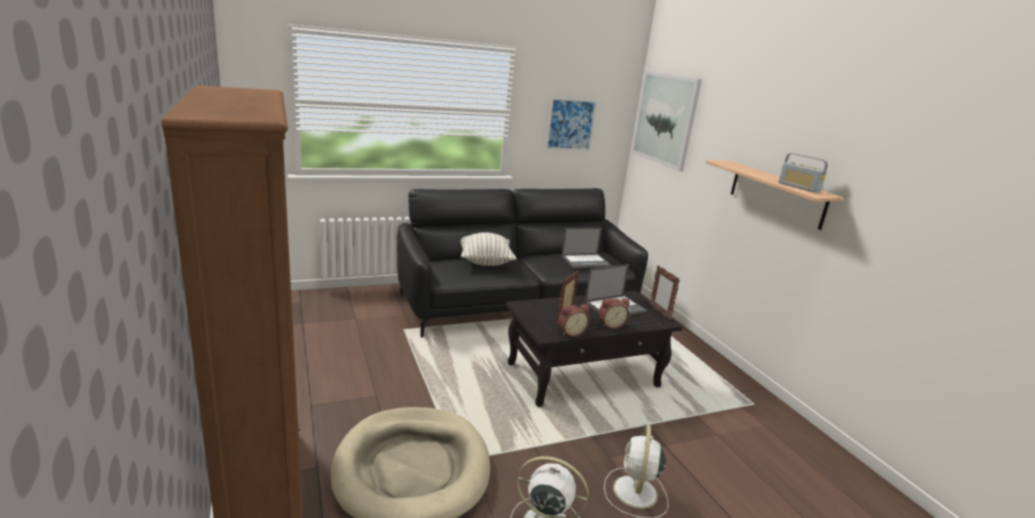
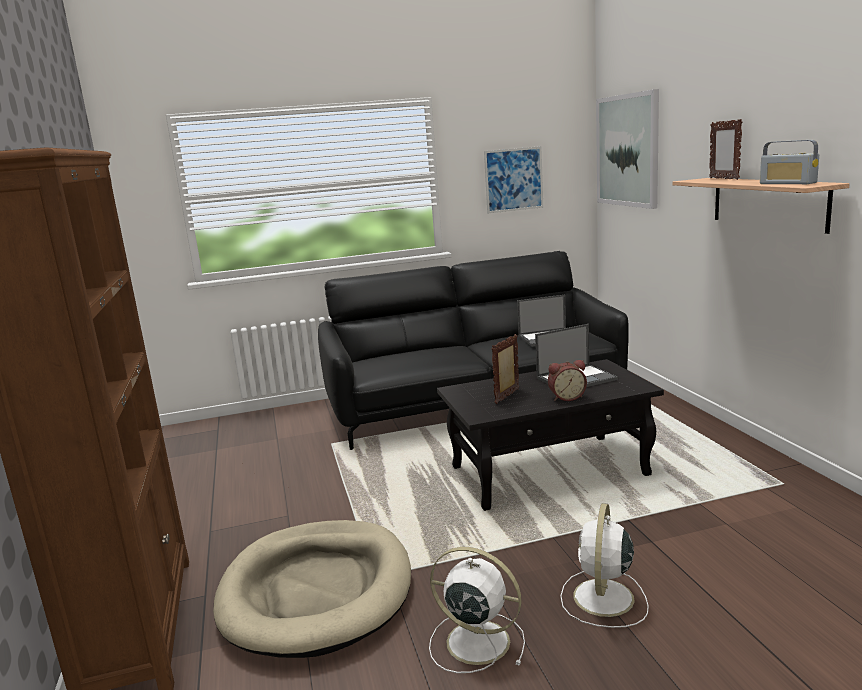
camera: 10 degrees right, 5 degrees down
pillow [460,232,516,266] -> none
alarm clock [558,304,590,337] -> none
picture frame [650,265,680,320] -> picture frame moved to [709,119,743,180]

